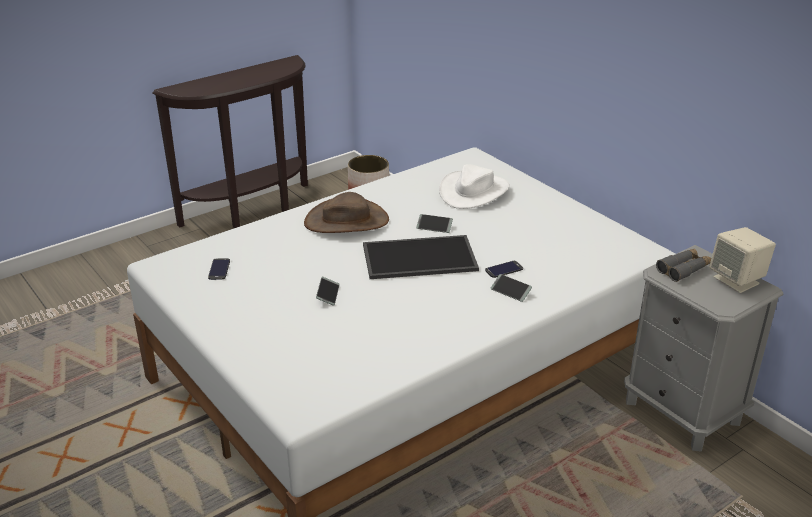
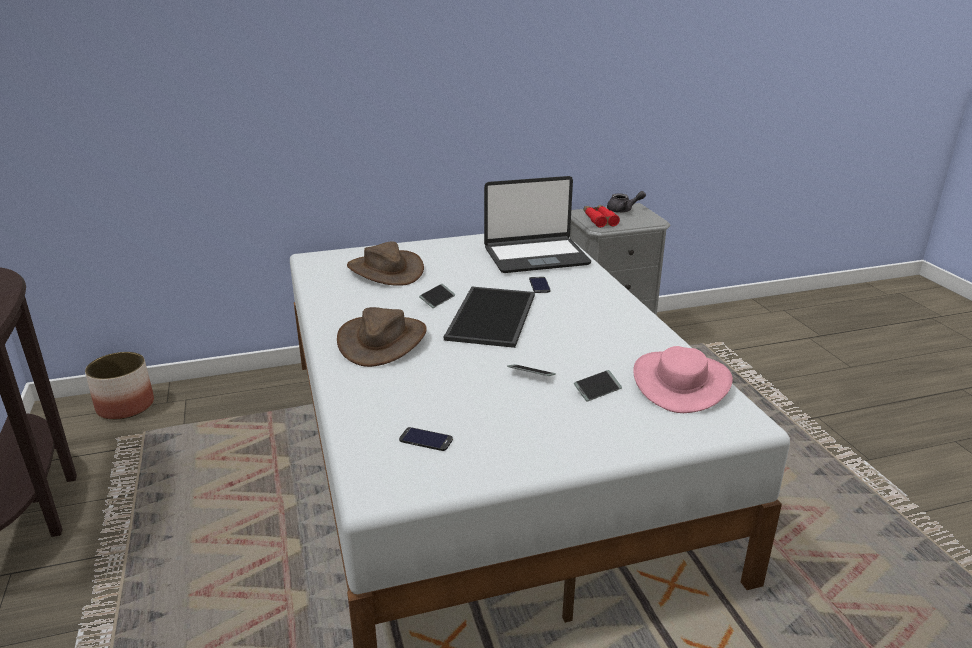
camera: 70 degrees left, 5 degrees down
white hat [439,164,510,209] -> brown hat [347,241,424,286]
phone [491,274,532,302] -> phone moved to [574,370,622,401]
grey binoculars [656,248,711,282] -> red binoculars [583,205,620,228]
beige speaker [709,227,776,293] -> grey teapot [607,191,646,213]
none -> laptop [484,176,591,273]
none -> pink hat [633,346,733,413]

